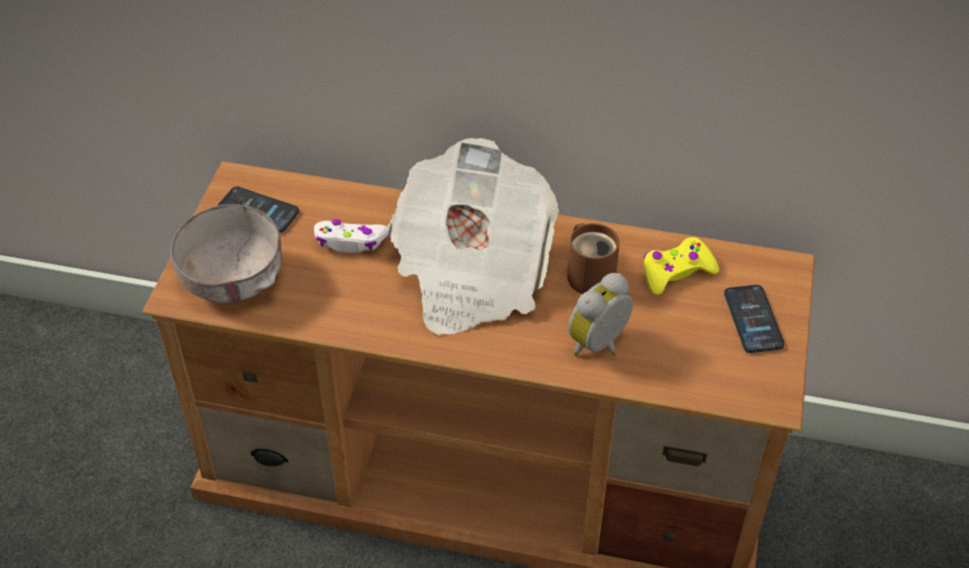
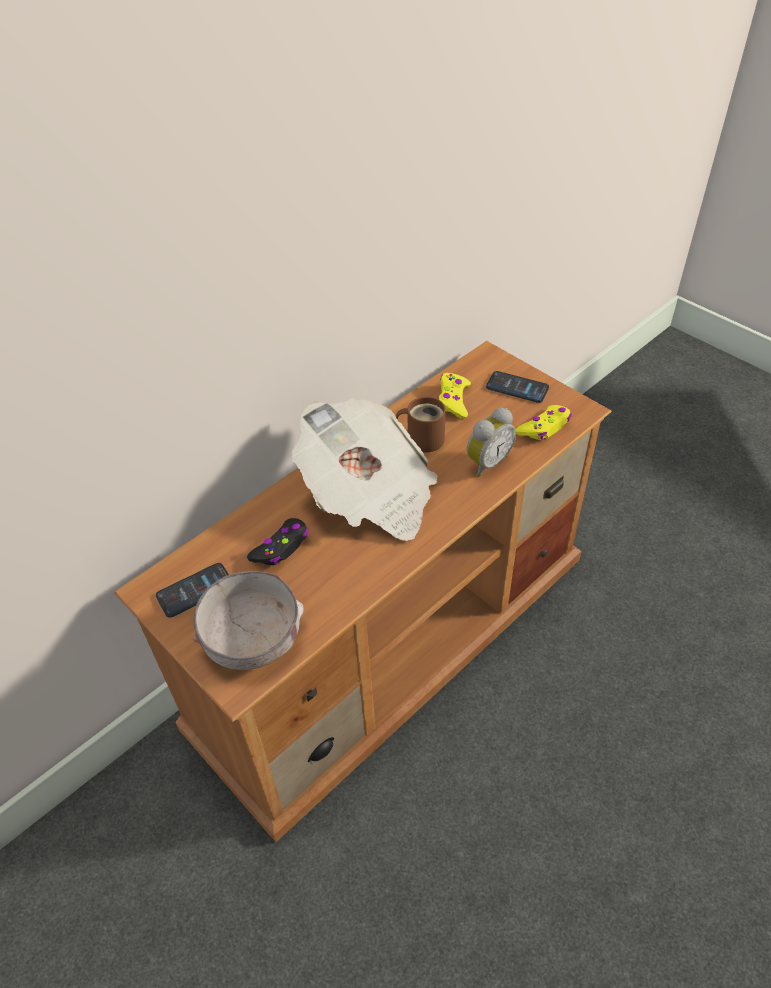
camera: 55 degrees left, 0 degrees up
white game controller [314,219,389,253] -> black game controller [247,518,309,565]
alarm clock [568,273,633,356] -> alarm clock turned 120 degrees counterclockwise [467,408,516,477]
none -> yellow game controller [516,405,572,440]

